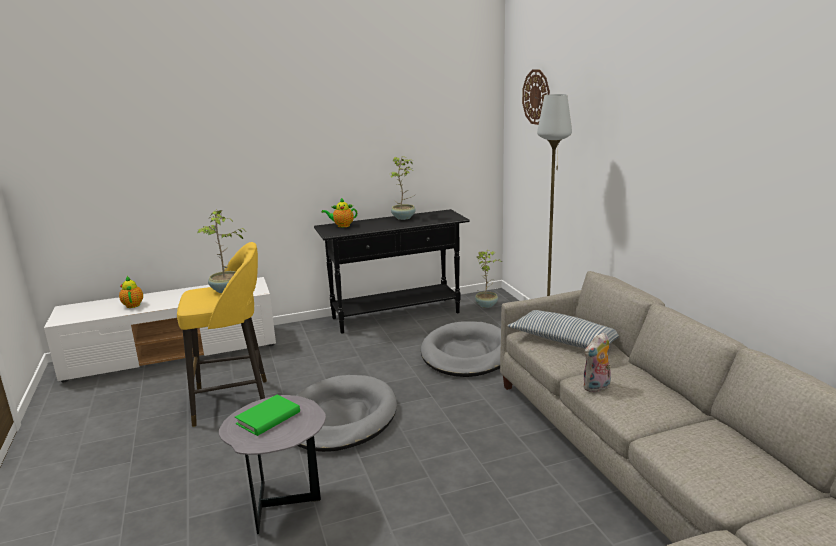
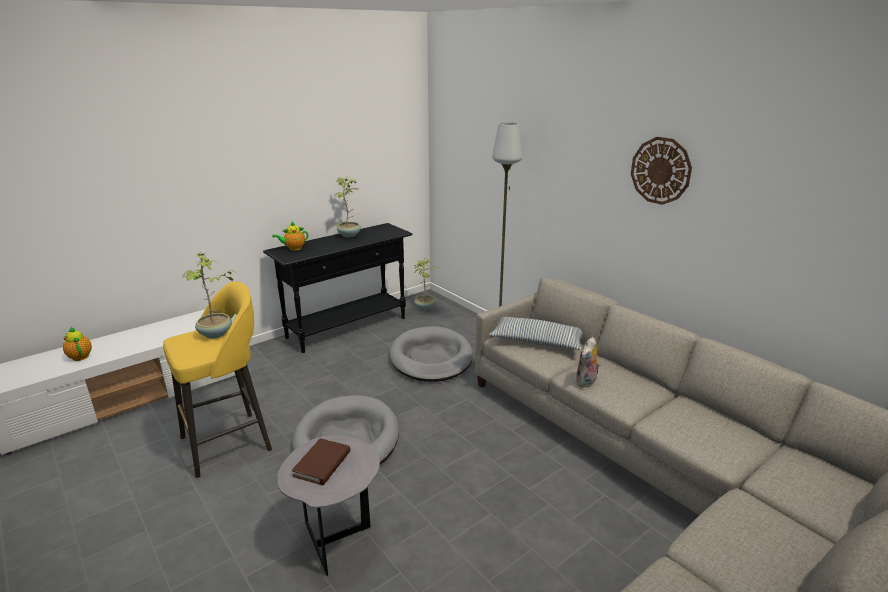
camera: 20 degrees left, 5 degrees up
green book [235,395,300,436] -> brown book [292,438,350,485]
wall clock [522,69,550,125] -> wall clock moved to [631,137,692,205]

